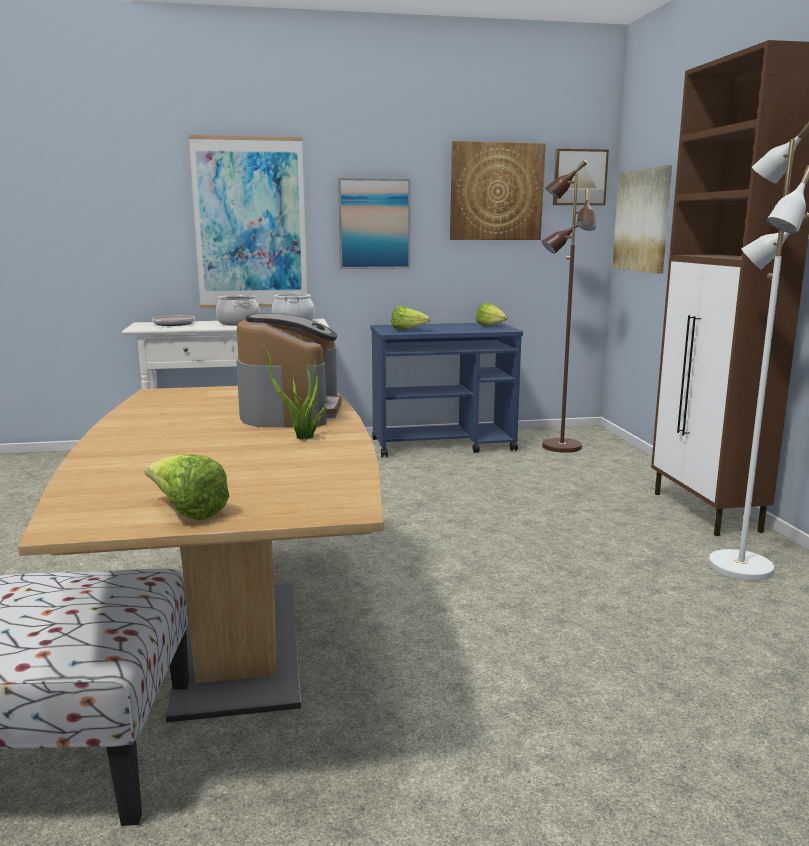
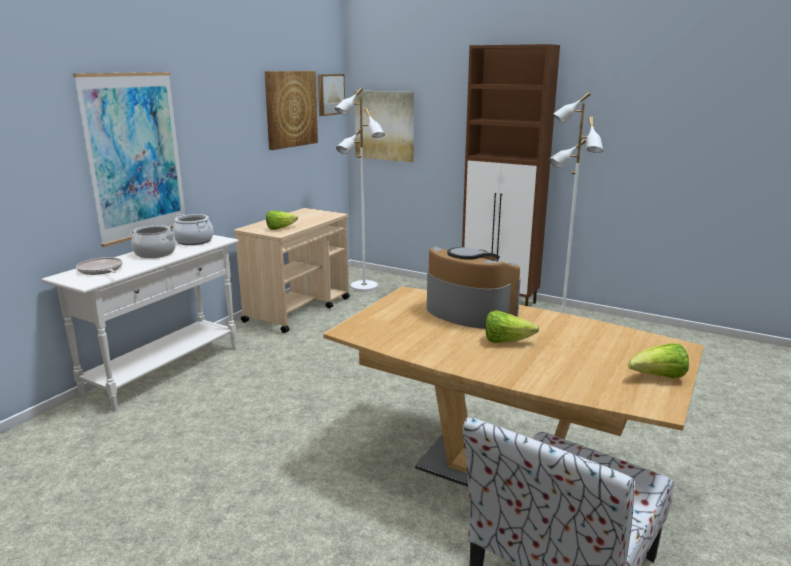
camera: 50 degrees left, 5 degrees up
potted plant [261,343,328,440] -> none
picture [338,178,410,269] -> none
blue cart [371,323,523,457] -> beige cart [234,208,350,333]
lettuce [476,303,508,326] -> lettuce moved to [486,310,539,343]
brown floor lamp [542,160,596,453] -> white floor lamp [335,87,385,292]

